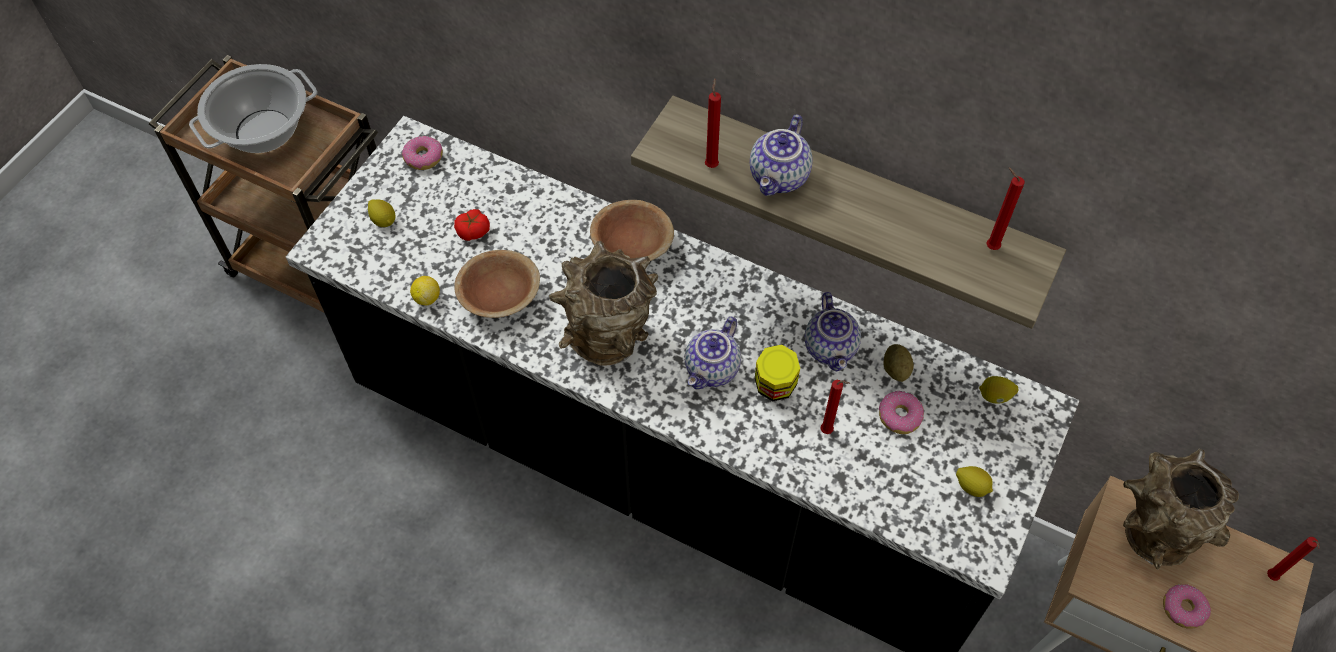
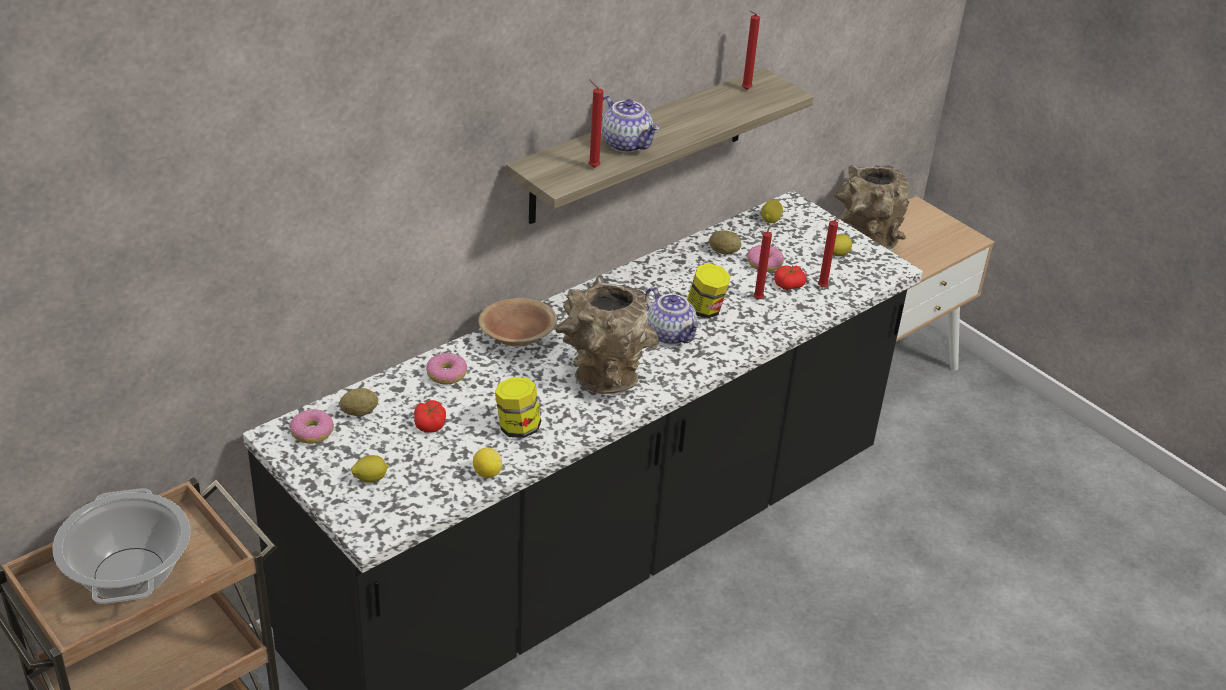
camera: 70 degrees left, 20 degrees down
brown bowl [454,250,540,318] -> jar [495,377,541,438]
teapot [805,292,861,371] -> none
donut [1163,584,1211,629] -> donut moved to [426,353,467,385]
red candle [1267,537,1320,581] -> red candle moved to [818,218,844,288]
none -> potato [339,388,378,416]
none -> tomato [774,265,806,290]

